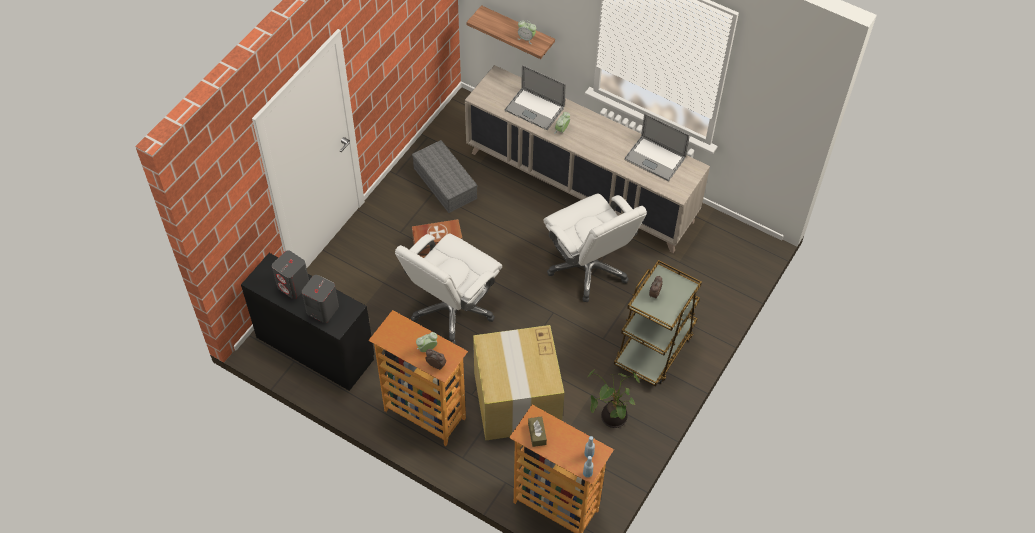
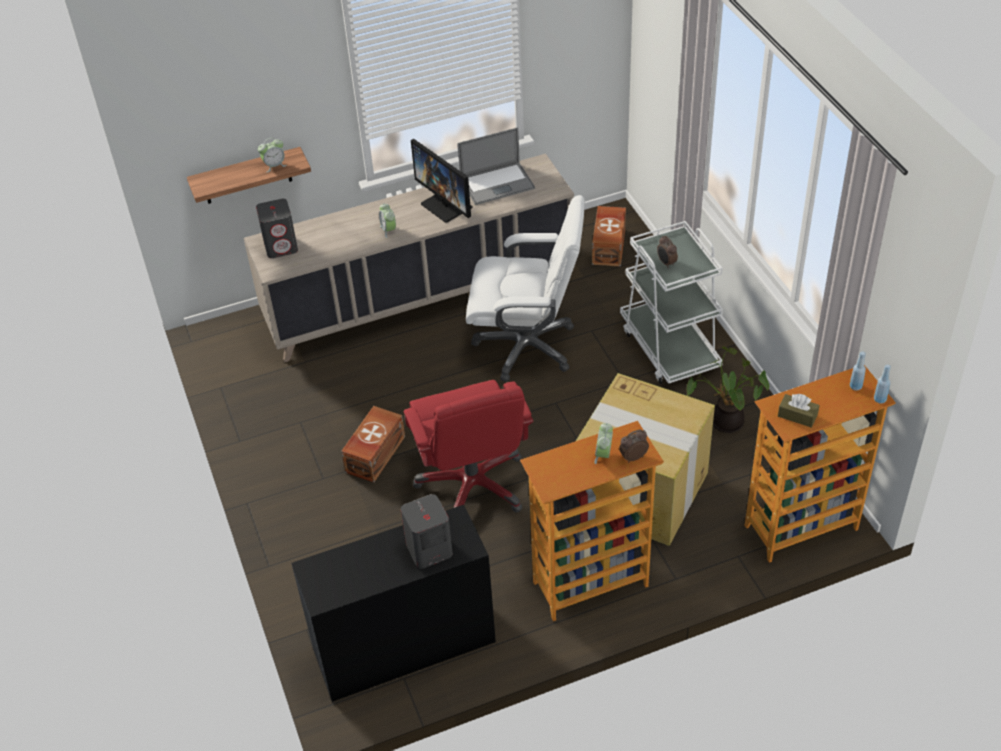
camera: 50 degrees left, 10 degrees down
grey speaker [272,250,309,299] -> grey speaker moved to [256,199,298,258]
white office chair [395,234,502,344] -> red office chair [404,380,533,513]
grey storage box [412,140,477,213] -> none
laptop [505,65,566,130] -> none
brown cart [614,260,702,386] -> white cart [620,221,723,384]
none -> monitor [411,139,473,223]
none -> brown storage box [592,206,626,267]

